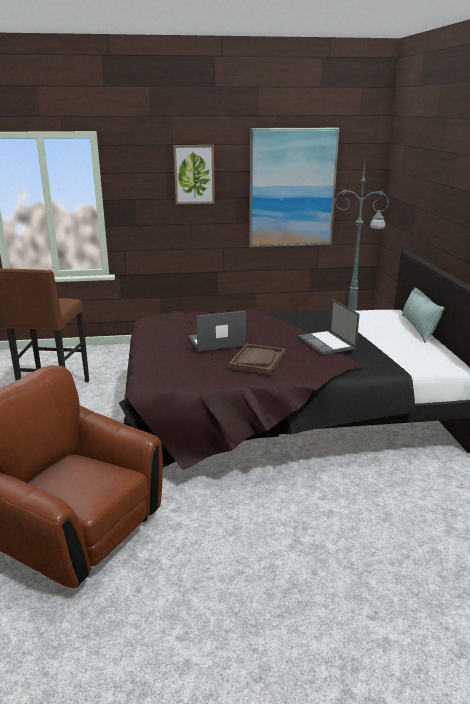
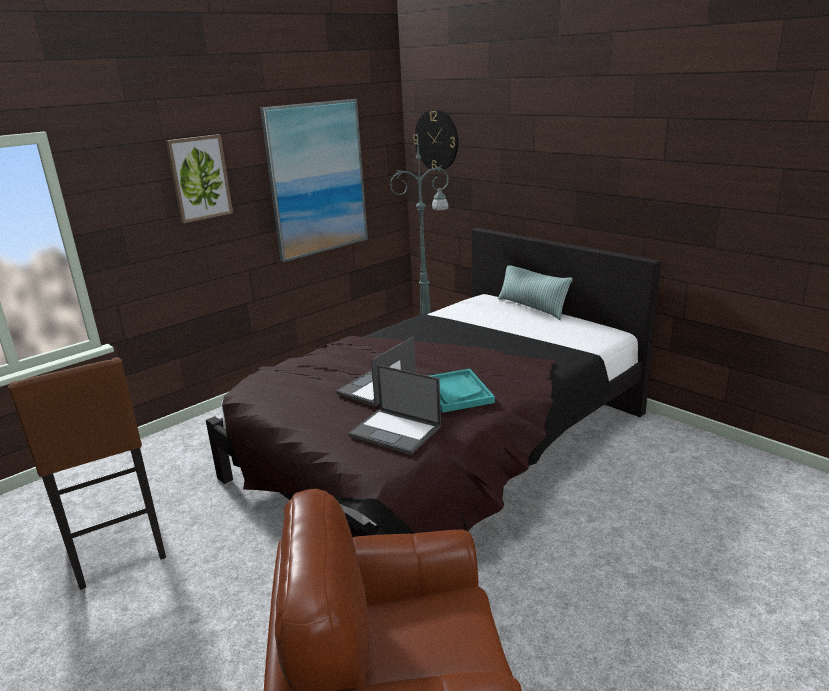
camera: 35 degrees left, 0 degrees up
brown tray [229,344,285,375] -> turquoise tray [430,369,495,413]
laptop [298,299,360,355] -> laptop moved to [348,365,441,455]
none -> wall clock [413,109,458,171]

